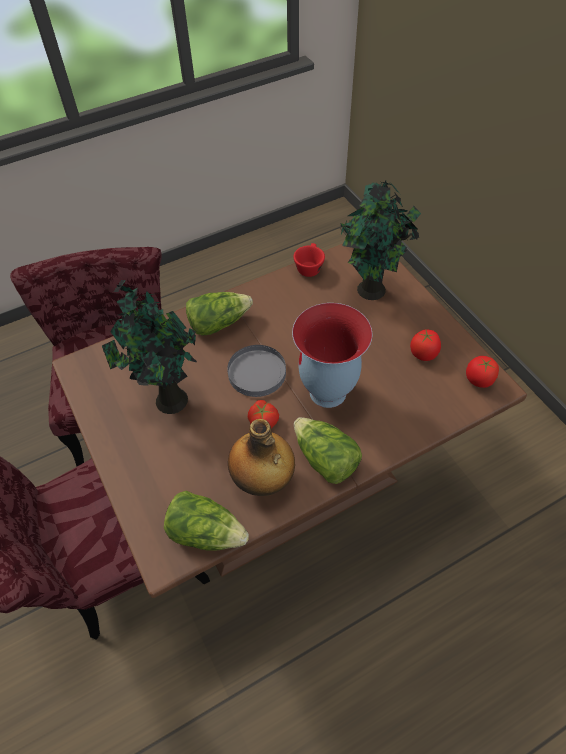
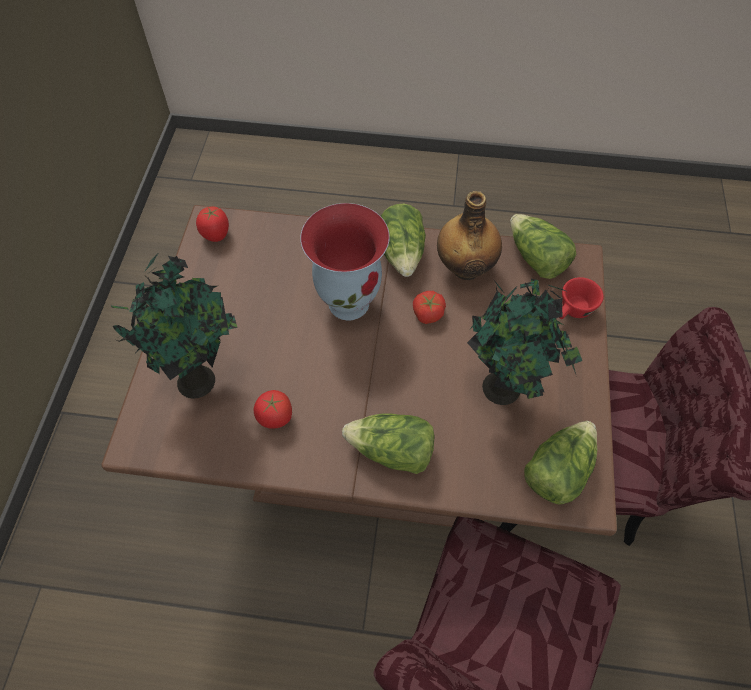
camera: 145 degrees left, 5 degrees up
grey plate [227,345,286,397] -> none
red cup [294,243,325,277] -> red cup moved to [559,277,604,319]
tomato [410,329,441,361] -> tomato moved to [254,390,292,429]
none -> lettuce [524,421,598,505]

